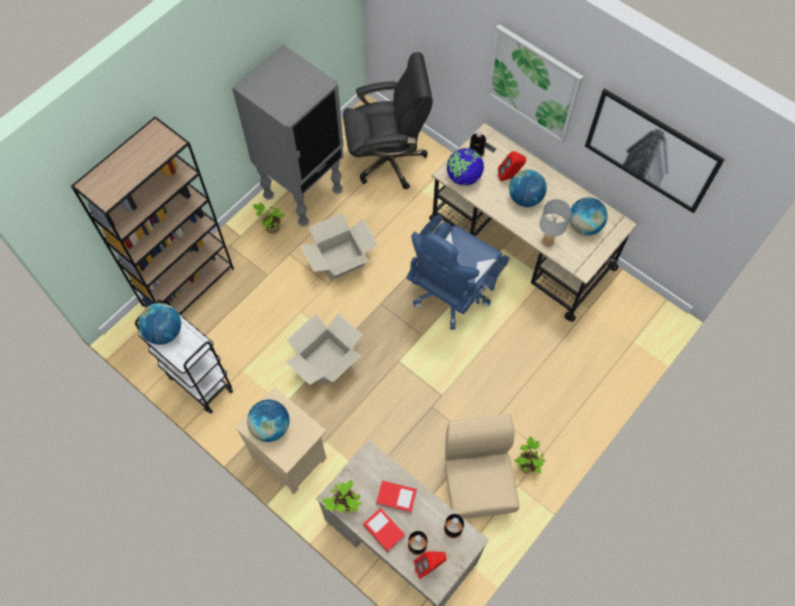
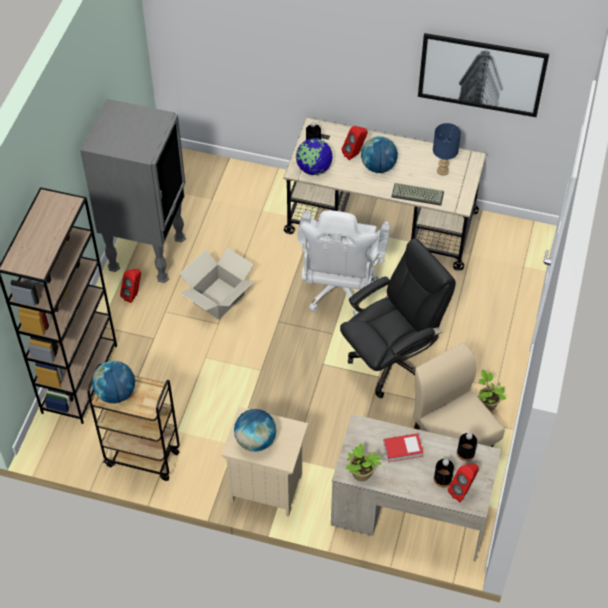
camera: 25 degrees left, 10 degrees down
white cart [135,300,233,414] -> brown cart [87,364,180,481]
potted plant [253,203,285,234] -> red speaker [120,269,141,303]
cardboard box [286,313,363,386] -> none
black office chair [343,52,433,189] -> black office chair moved to [340,238,456,398]
book [363,508,405,553] -> none
blue office chair [407,215,509,330] -> white office chair [297,210,390,316]
picture [487,24,583,144] -> none
grey table lamp [540,199,571,247] -> keyboard [391,183,444,206]
globe [569,197,608,235] -> blue table lamp [433,123,461,175]

